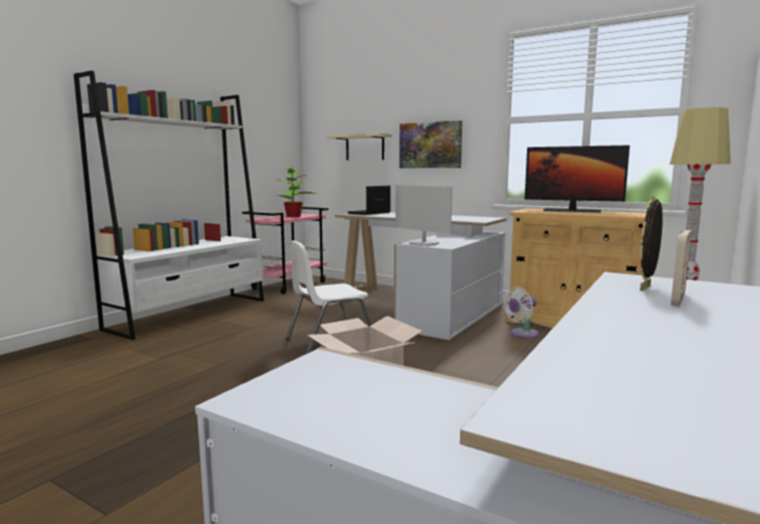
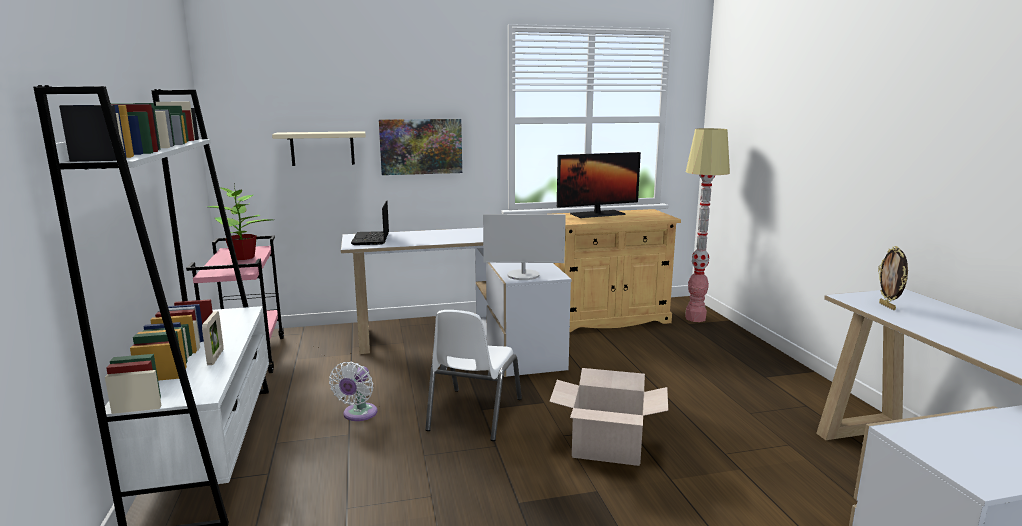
camera: 45 degrees left, 5 degrees up
white fan [503,287,539,338] -> white fan moved to [329,362,377,421]
picture frame [671,230,692,306] -> picture frame moved to [202,311,224,365]

